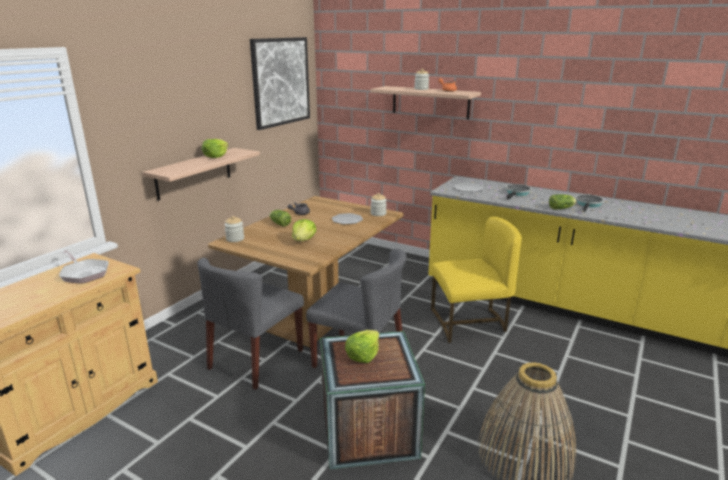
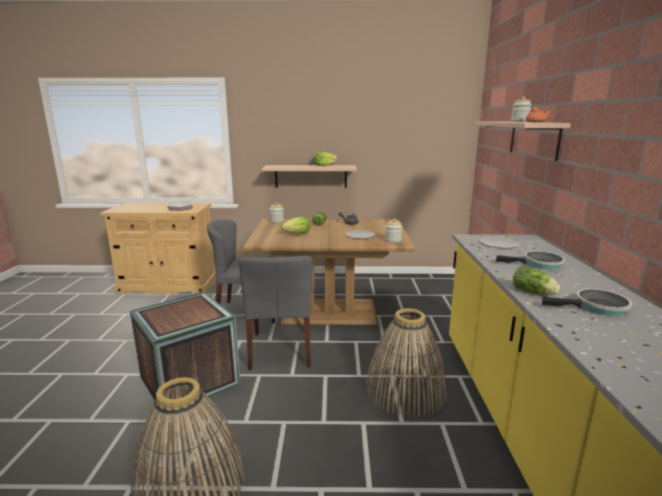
camera: 60 degrees right, 5 degrees down
picture [250,37,310,130] -> none
lettuce [345,330,379,363] -> none
yellow chair [431,217,522,343] -> basket [366,308,446,418]

